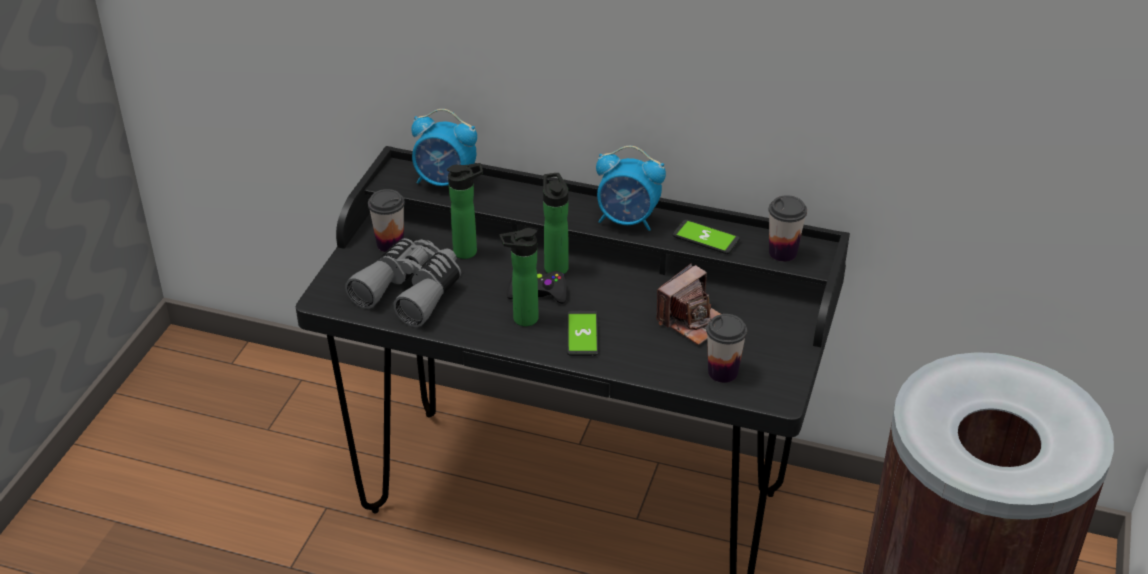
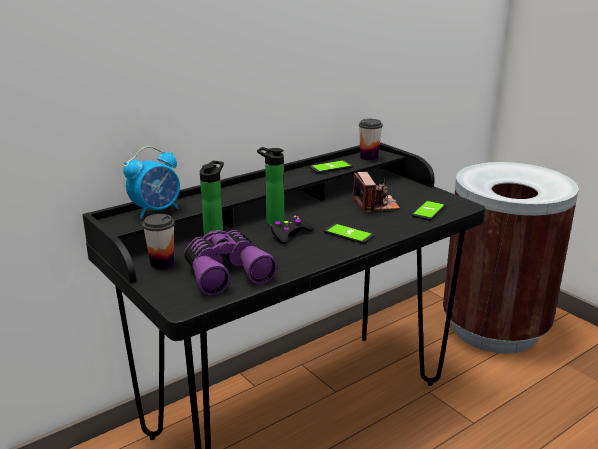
camera: 55 degrees left, 15 degrees down
grey binoculars [345,238,461,327] -> purple binoculars [184,230,277,295]
bottle [500,228,539,326] -> none
alarm clock [596,146,666,231] -> none
cup [706,314,747,383] -> phone [411,200,446,220]

